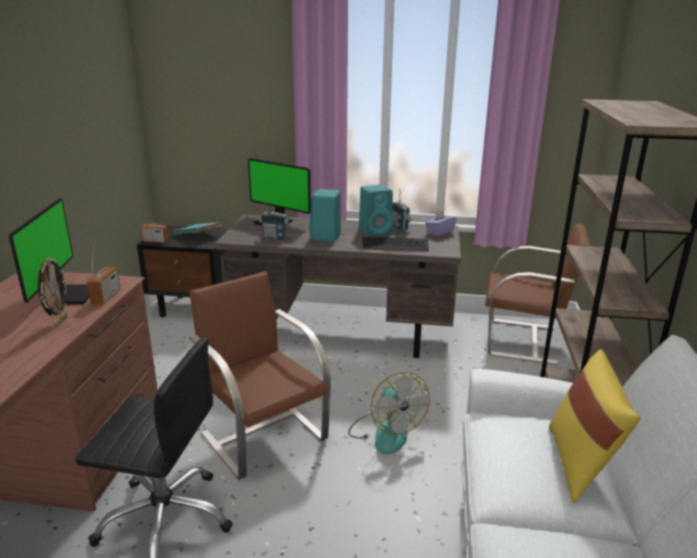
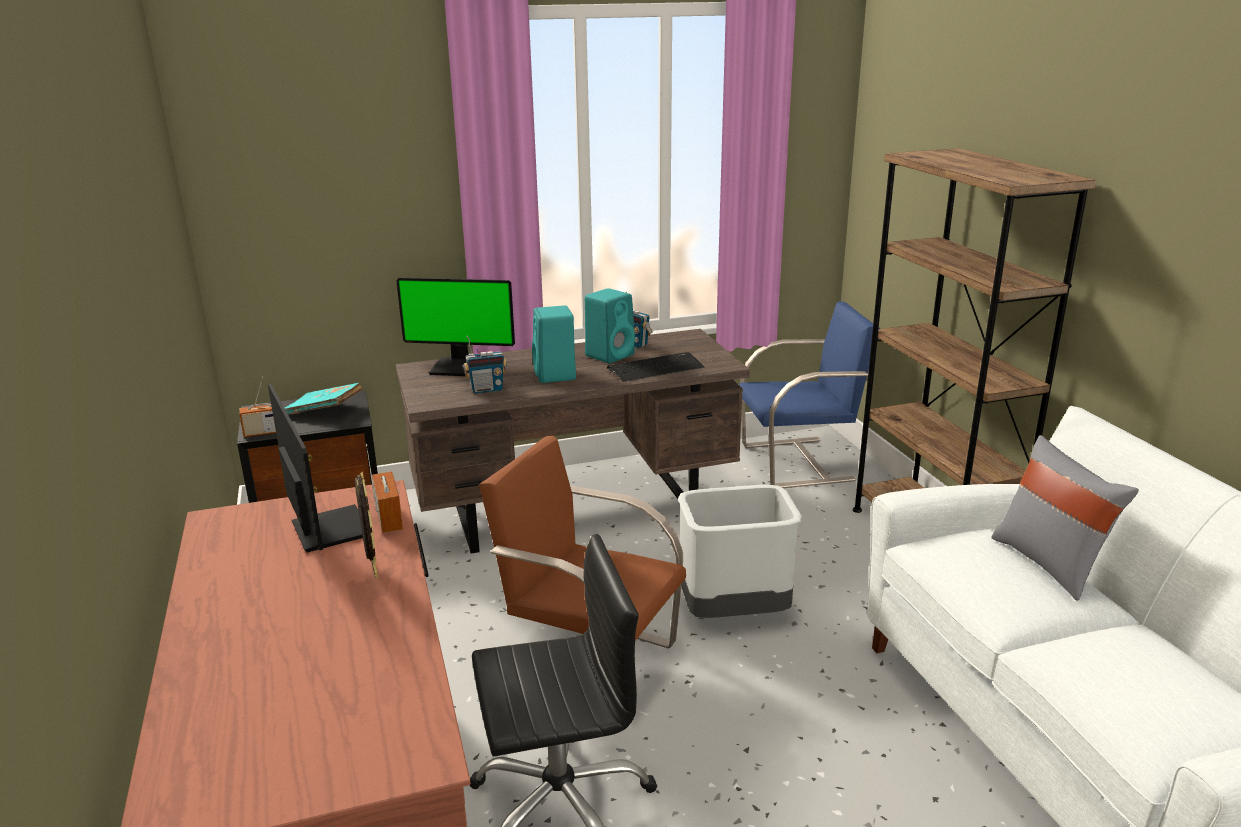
camera: 25 degrees left, 0 degrees up
fan [348,372,430,454] -> grey trash can [678,485,802,618]
purple tissue box [425,209,457,237] -> none
brown chair [485,223,591,365] -> blue chair [739,301,881,488]
yellow pillow [549,350,640,503] -> grey pillow [991,435,1139,601]

